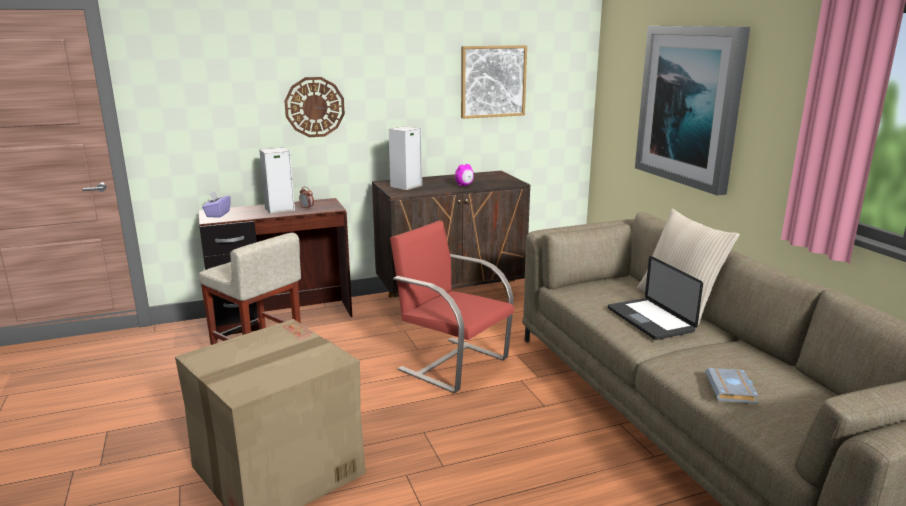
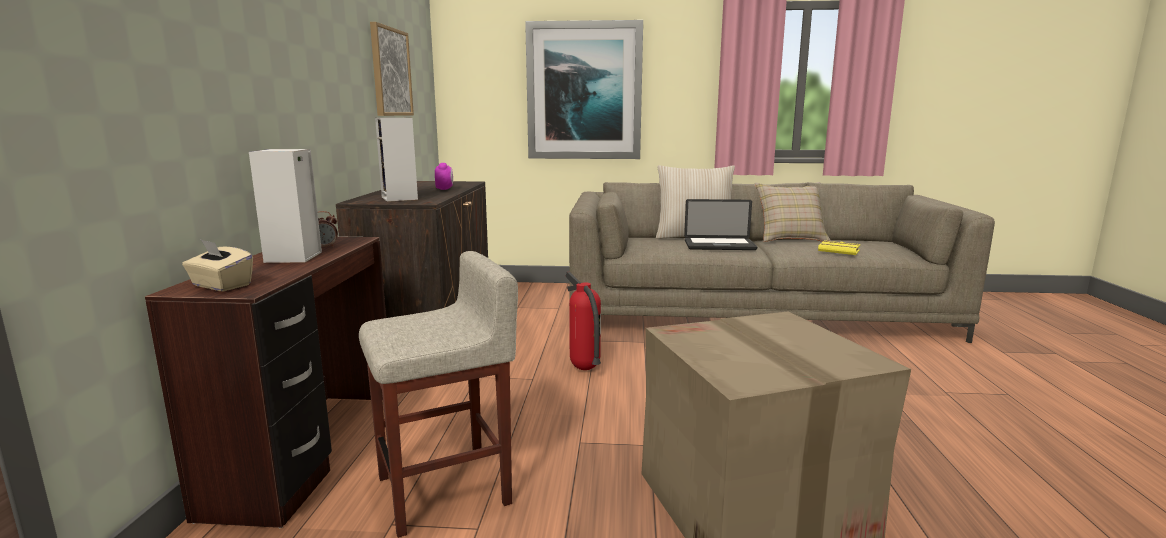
camera: 65 degrees left, 5 degrees down
purple tissue box [202,191,231,217] -> beige tissue box [182,240,253,291]
wall clock [284,77,345,137] -> none
red chair [390,221,514,393] -> fire extinguisher [565,272,601,370]
grey book [705,368,759,404] -> yellow book [818,241,861,255]
none -> beige pillow [755,182,831,242]

